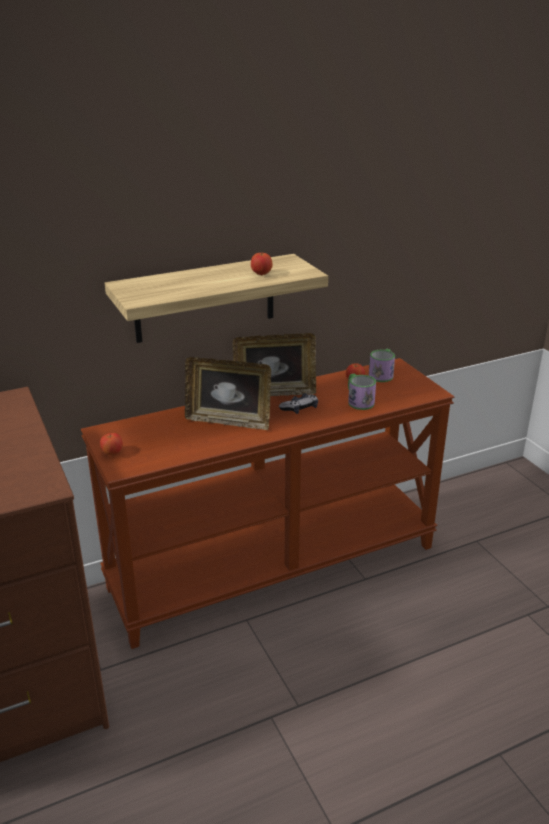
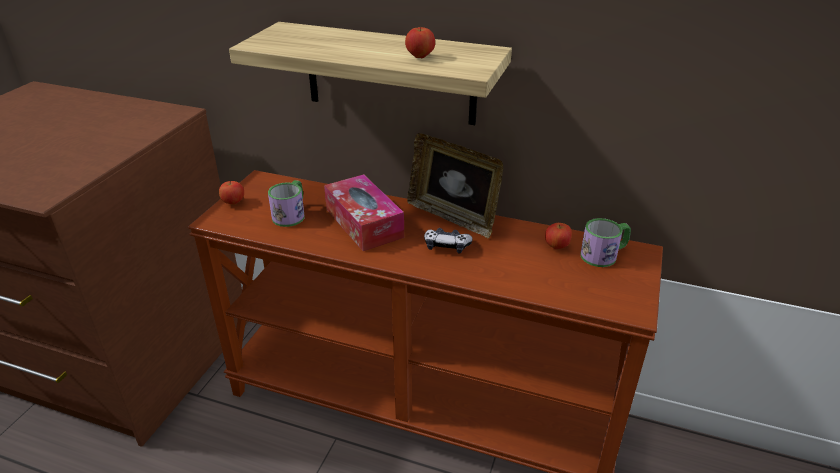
camera: 45 degrees right, 5 degrees up
picture frame [185,357,271,430] -> tissue box [324,174,404,251]
mug [348,374,376,410] -> mug moved to [268,180,305,227]

